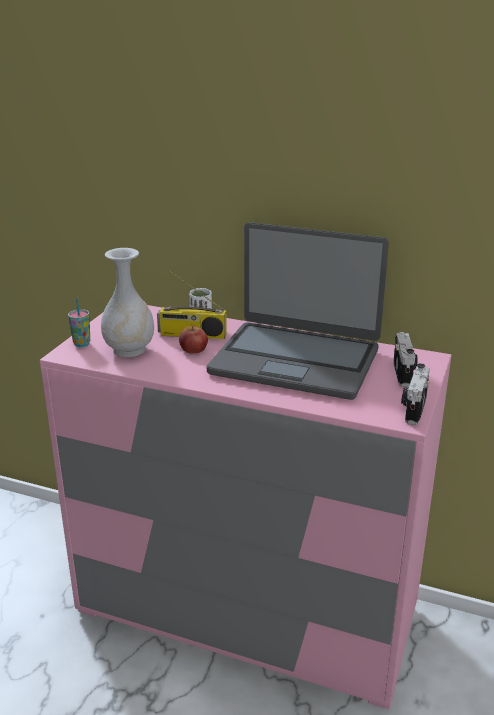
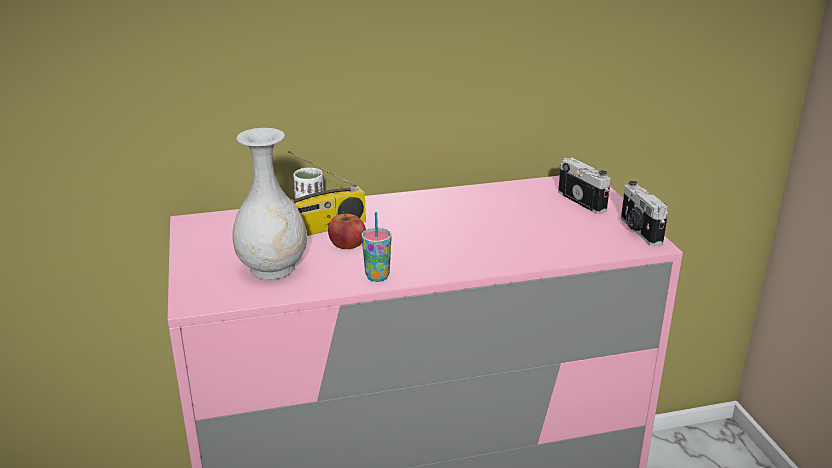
camera: 35 degrees left, 0 degrees up
cup [68,298,90,347] -> cup moved to [362,212,392,282]
laptop [207,222,389,400] -> none

